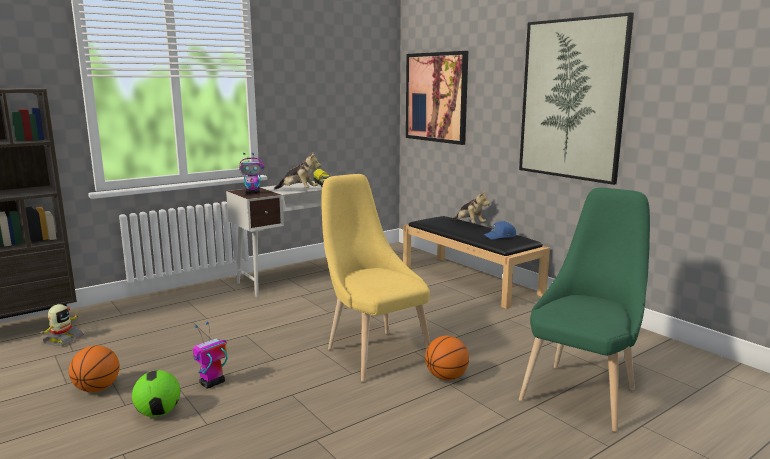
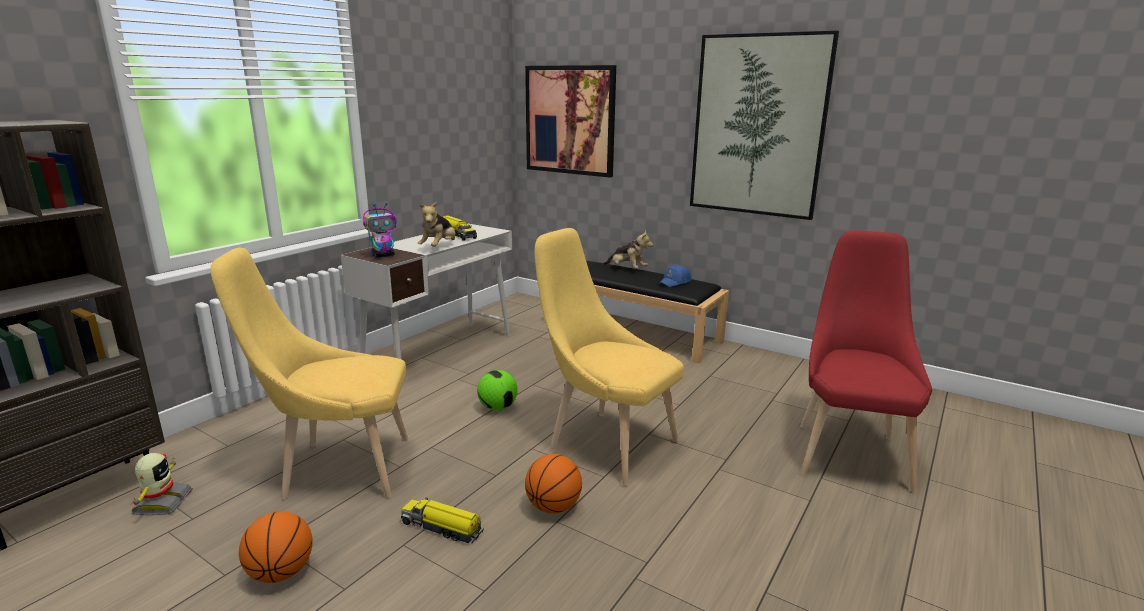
camera: 20 degrees left, 5 degrees up
football [132,370,180,417] -> football moved to [477,370,518,410]
toy robot [193,322,228,389] -> toy truck [401,498,484,543]
plush toy [274,153,321,189] -> plush toy turned 105 degrees clockwise [418,202,455,247]
basketball [425,336,469,380] -> basketball moved to [525,454,582,513]
green chair [519,188,650,432] -> red chair [800,230,932,492]
none -> yellow chair [211,248,408,499]

